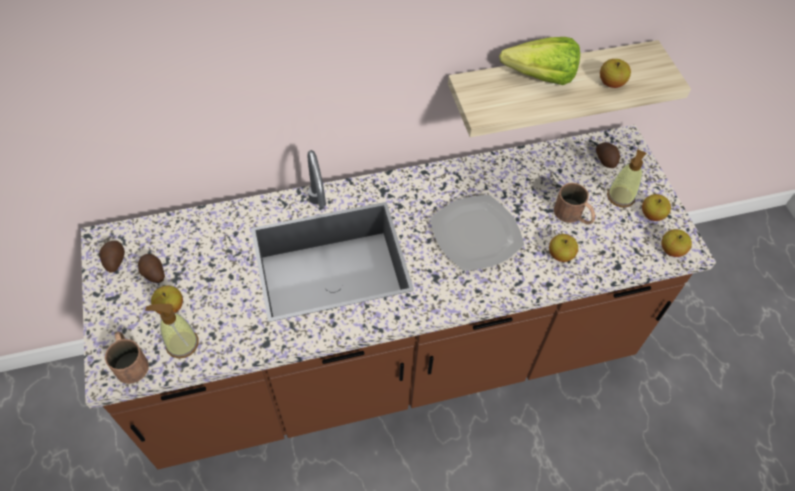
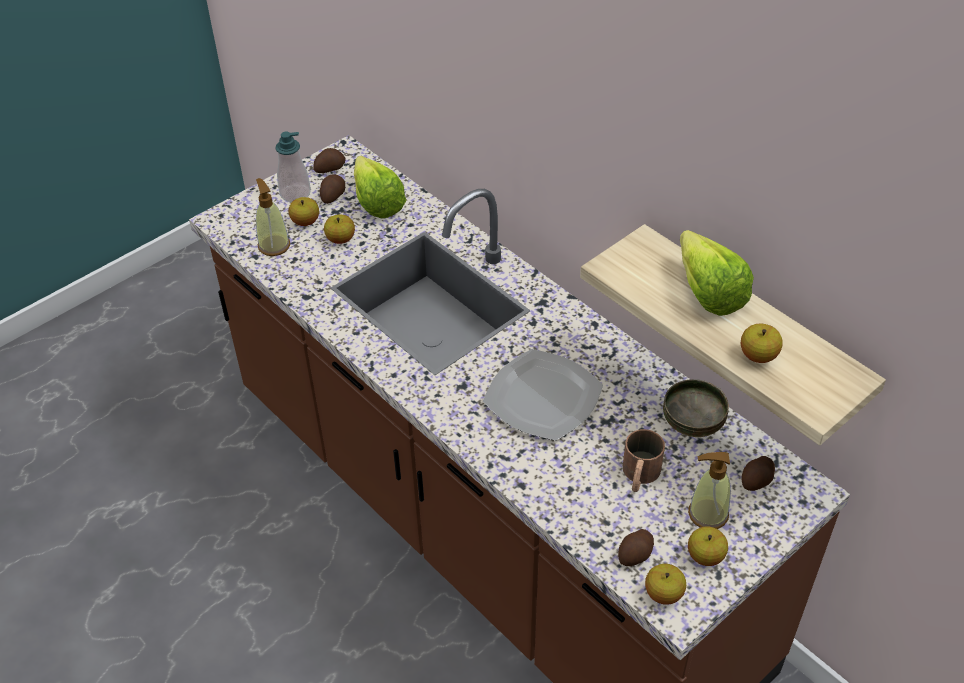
camera: 65 degrees right, 10 degrees down
brown mug [105,332,149,384] -> none
apple [549,234,578,262] -> apple moved to [324,214,355,244]
none -> soap dispenser [275,132,311,202]
none -> lettuce [354,156,407,219]
none -> potato [618,529,654,566]
none -> bowl [663,379,729,437]

